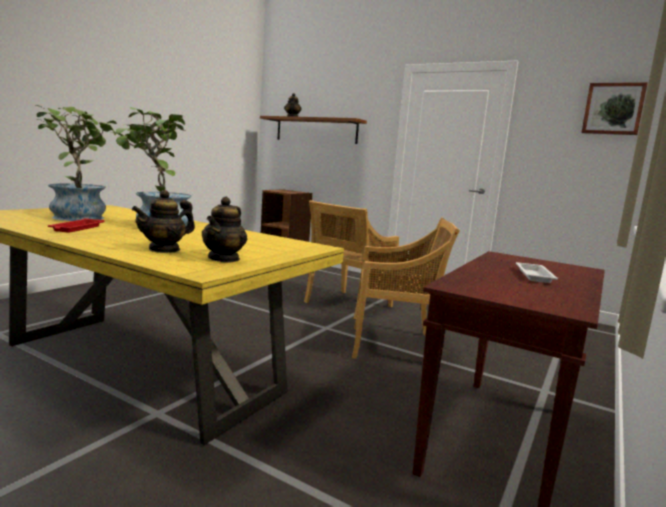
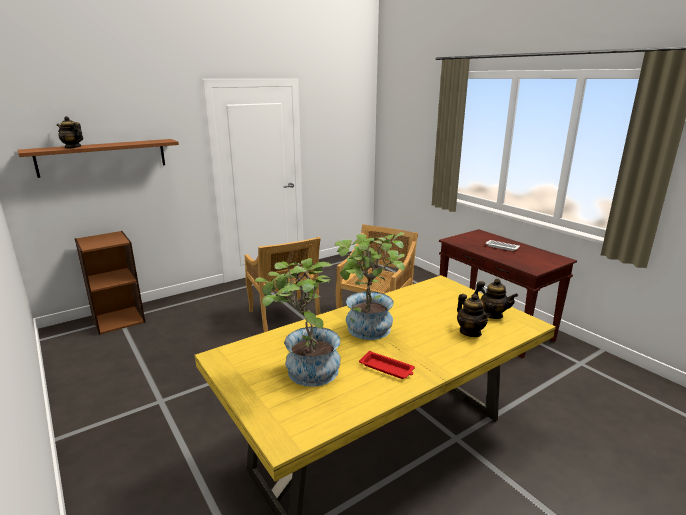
camera: 65 degrees left, 10 degrees up
picture [581,82,648,135] -> none

